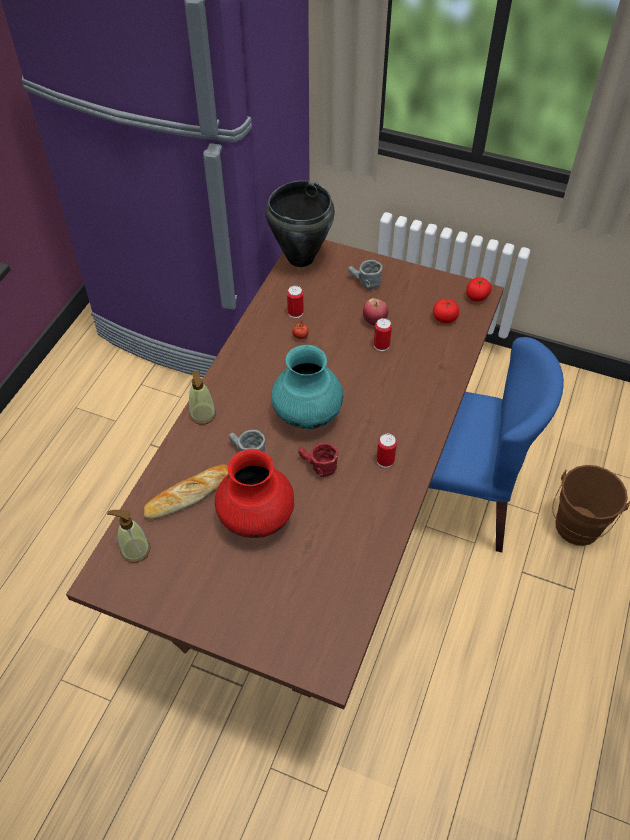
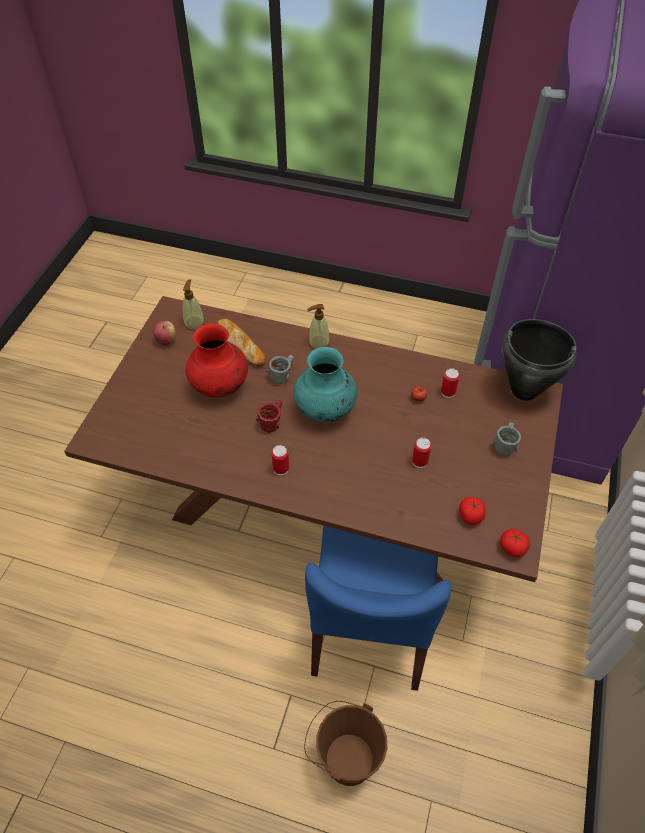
camera: 85 degrees right, 0 degrees up
apple [363,298,389,326] -> apple moved to [154,321,176,346]

